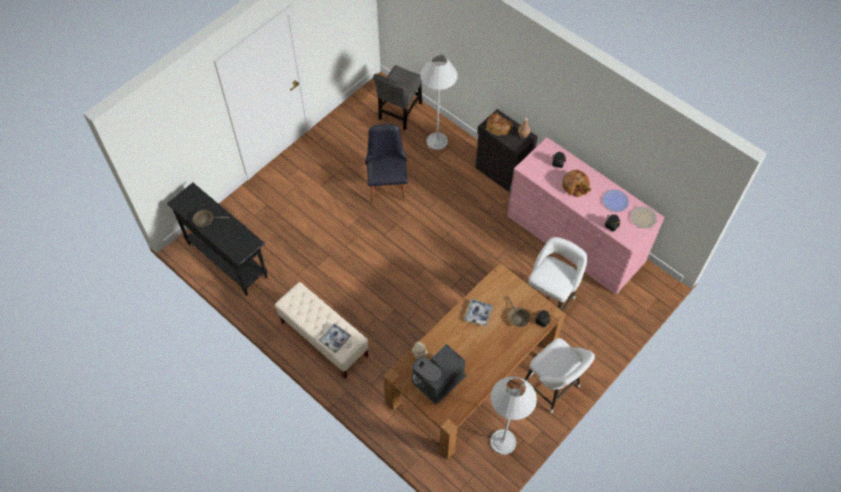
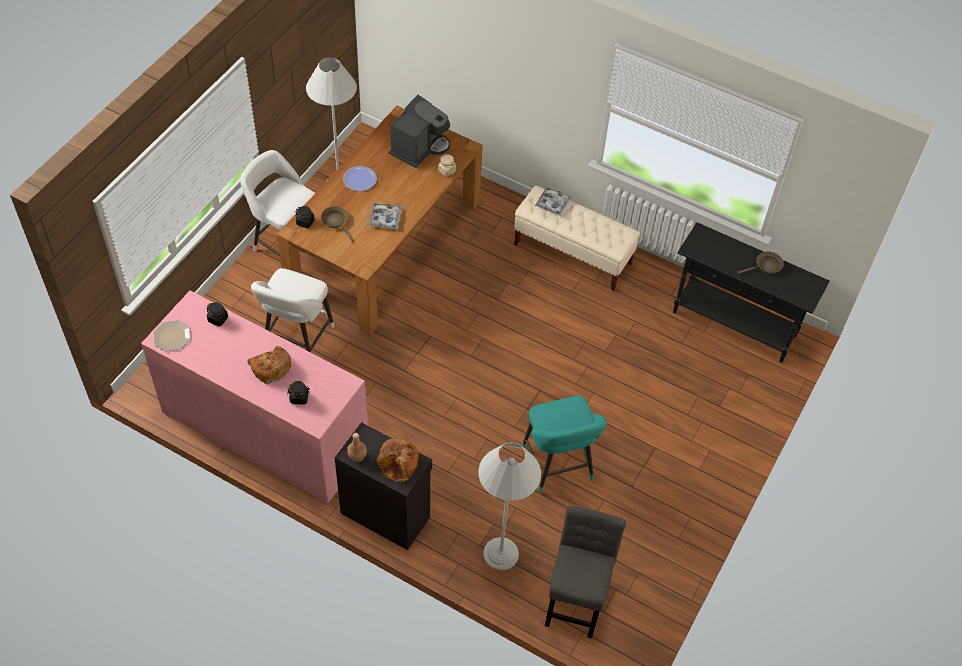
camera: 165 degrees right, 5 degrees down
black chair [365,124,408,204] -> turquoise stool [522,396,607,493]
plate [602,190,629,212] -> plate moved to [343,166,377,191]

